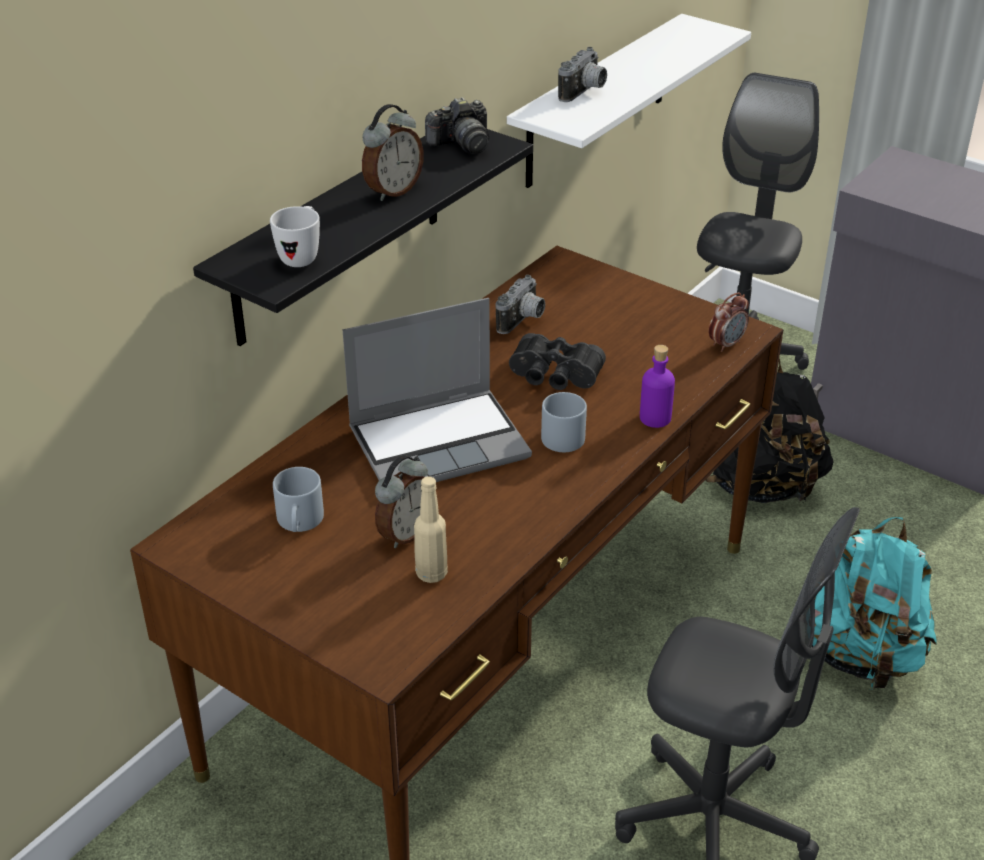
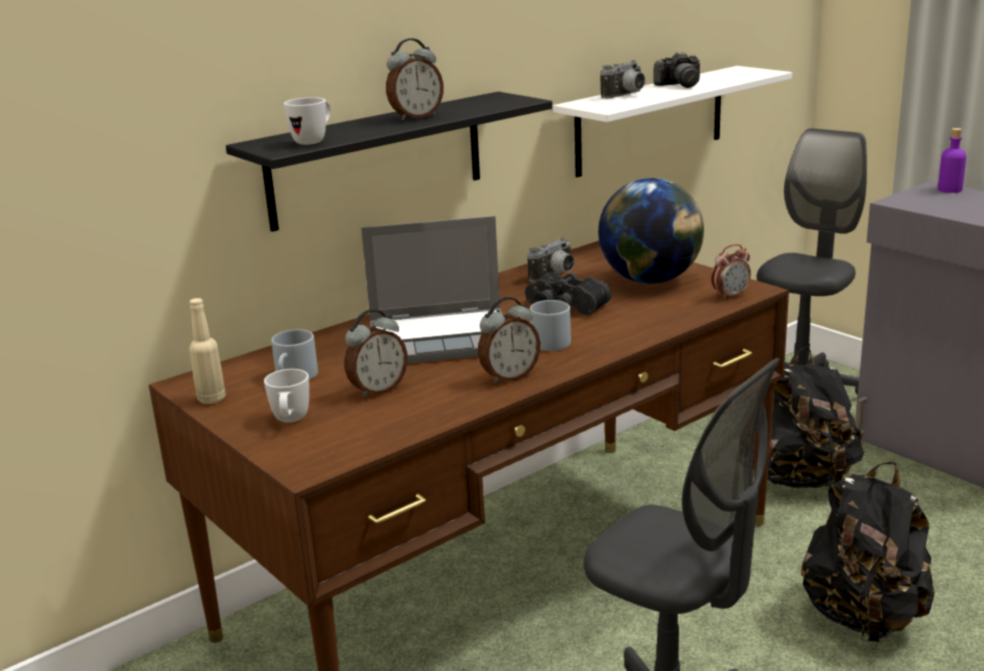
camera: 15 degrees right, 15 degrees down
beige bottle [414,476,448,583] -> beige bottle moved to [189,298,226,404]
camera [425,97,489,154] -> camera moved to [653,51,700,88]
purple bottle [640,345,675,428] -> purple bottle moved to [938,128,966,193]
turquoise backpack [812,517,937,690] -> black backpack [801,462,935,642]
none -> white mug [264,369,309,422]
none -> alarm clock [478,297,540,384]
none -> globe [598,178,704,284]

